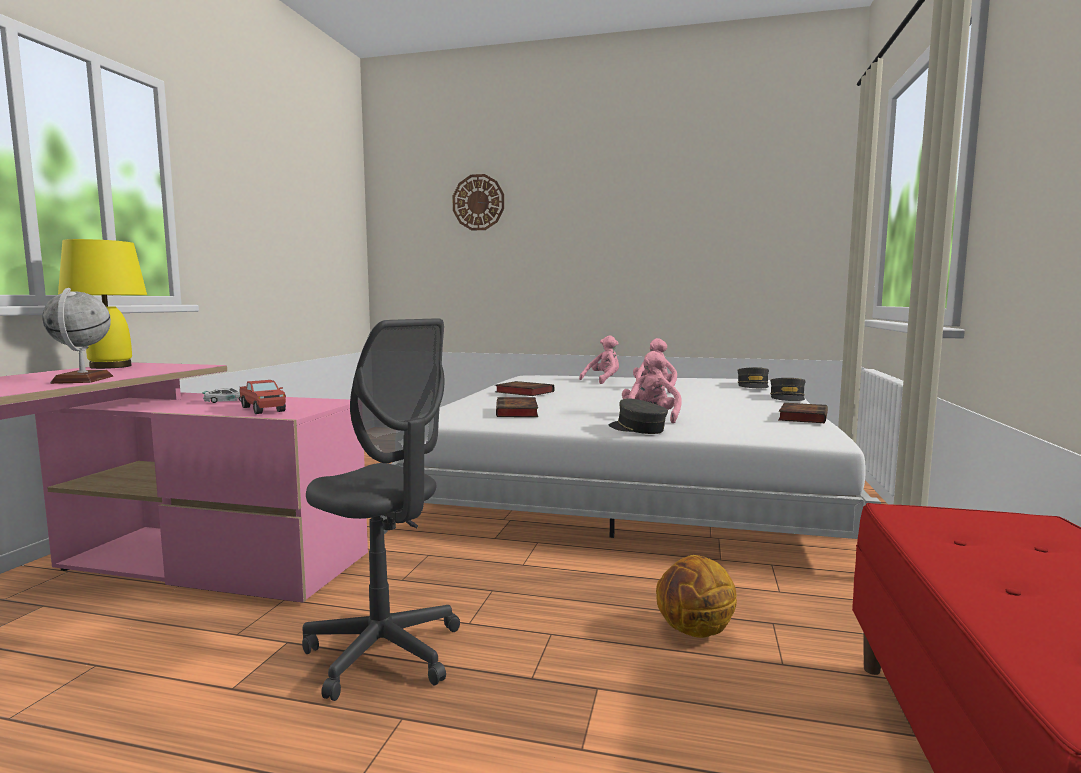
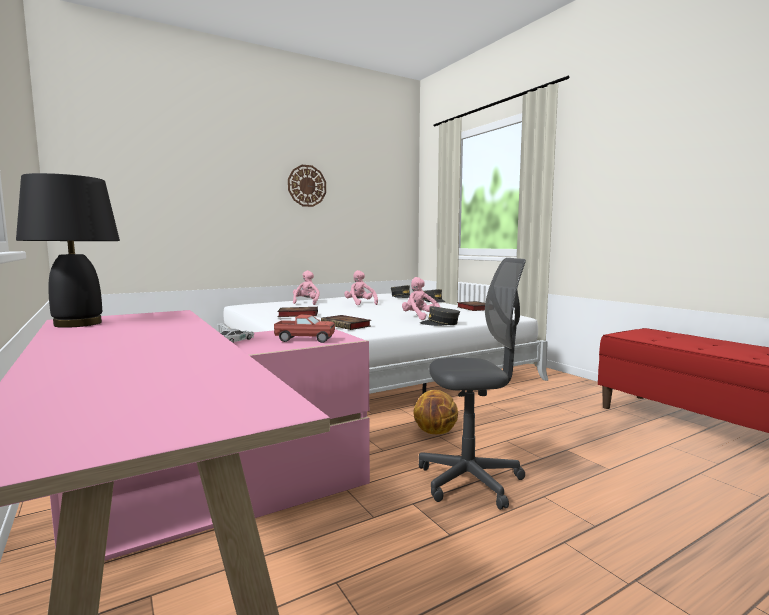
camera: 45 degrees left, 0 degrees up
globe [42,288,113,384] -> none
yellow table lamp [58,239,147,369] -> black table lamp [16,173,120,328]
wall clock [452,174,504,231] -> wall clock moved to [288,165,326,207]
basketball [656,555,737,638] -> basketball moved to [413,390,458,434]

